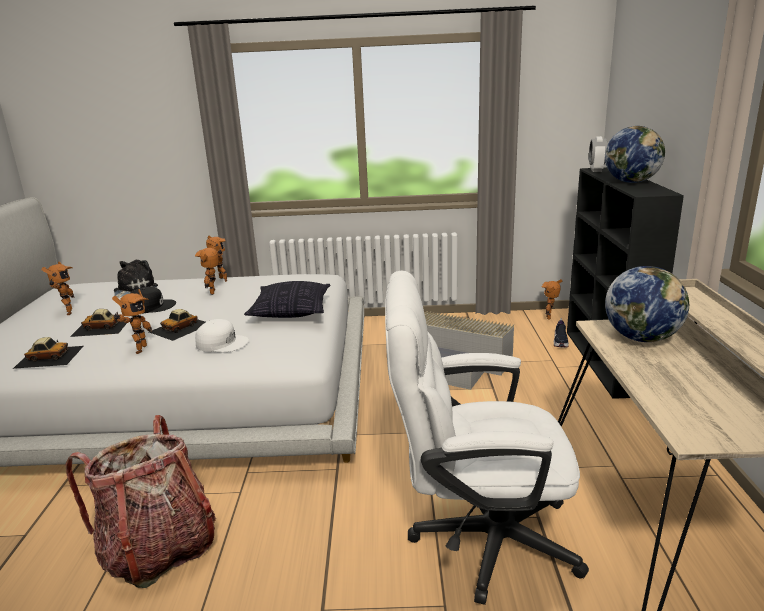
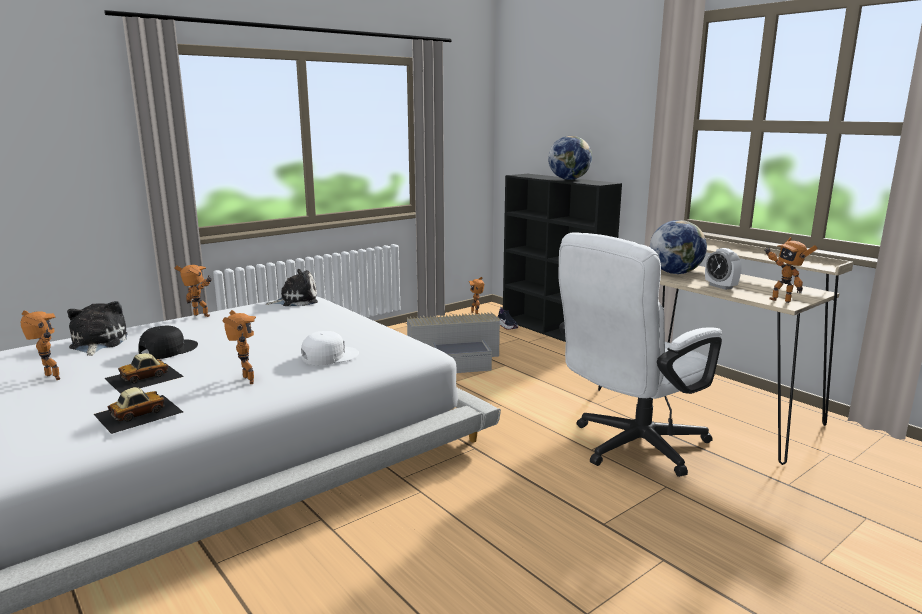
camera: 40 degrees left, 5 degrees down
backpack [65,415,216,588] -> none
toy car [149,309,206,341] -> none
toy robot [195,245,221,295] -> toy robot moved to [764,237,818,303]
pillow [244,281,330,318] -> none
alarm clock [589,136,607,172] -> alarm clock moved to [705,248,742,290]
none -> plush toy [265,269,318,306]

